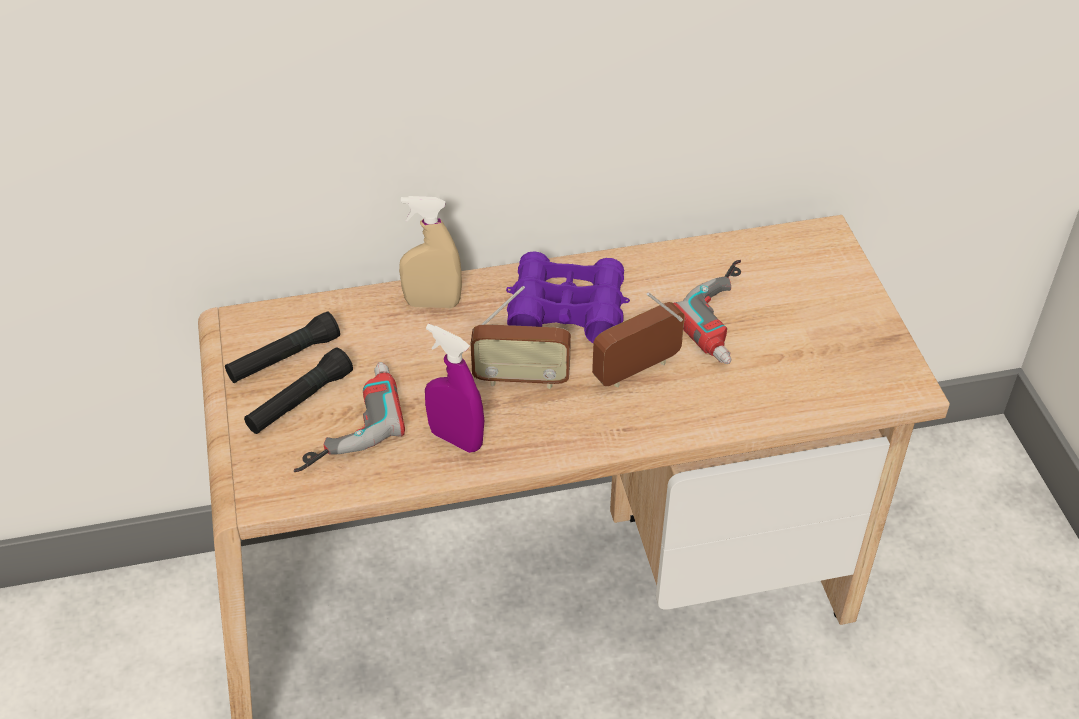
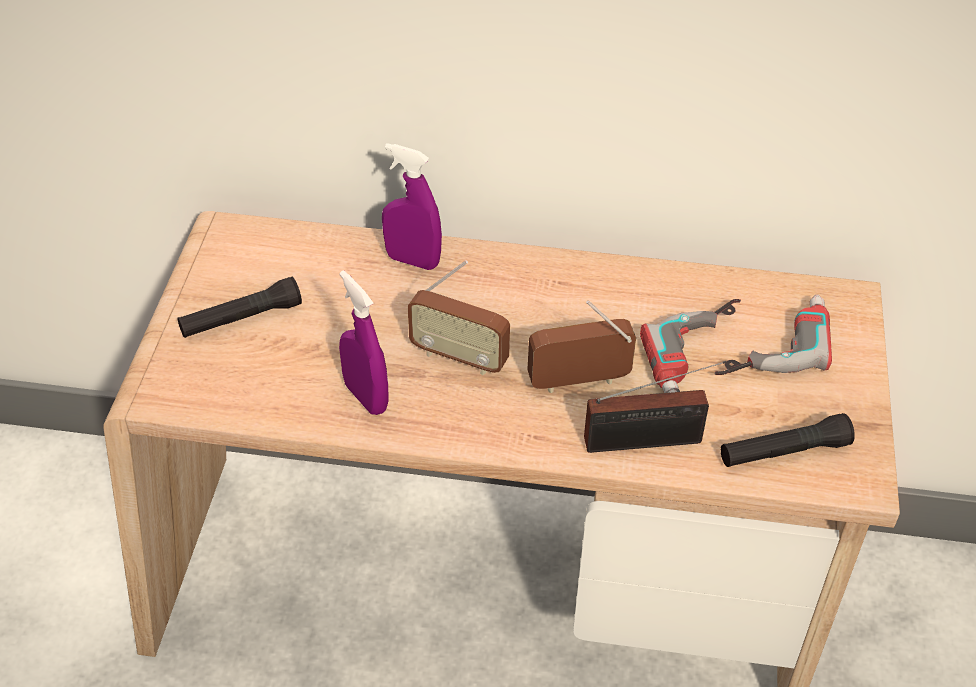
camera: 20 degrees right, 0 degrees up
black flashlight [225,311,340,383] -> black flashlight moved to [721,413,855,467]
power drill [294,362,405,472] -> power drill moved to [714,295,832,375]
beige spray bottle [399,196,462,308] -> purple spray bottle [382,143,442,270]
purple binoculars [506,252,630,343] -> none
none -> radio [584,361,727,453]

